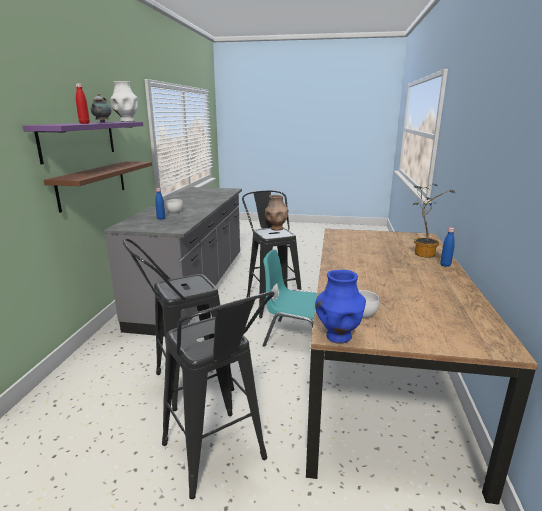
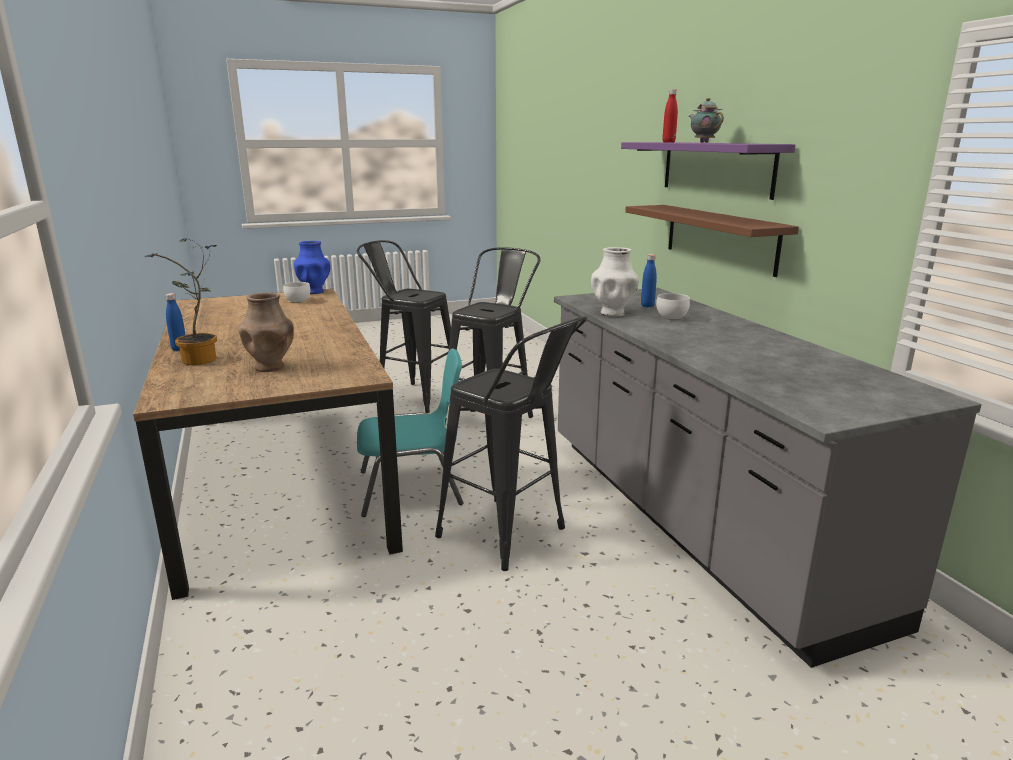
camera: 150 degrees right, 0 degrees up
white vase [110,81,138,122] -> white vase moved to [591,247,639,317]
brown vase [265,195,288,231] -> brown vase moved to [238,292,294,372]

